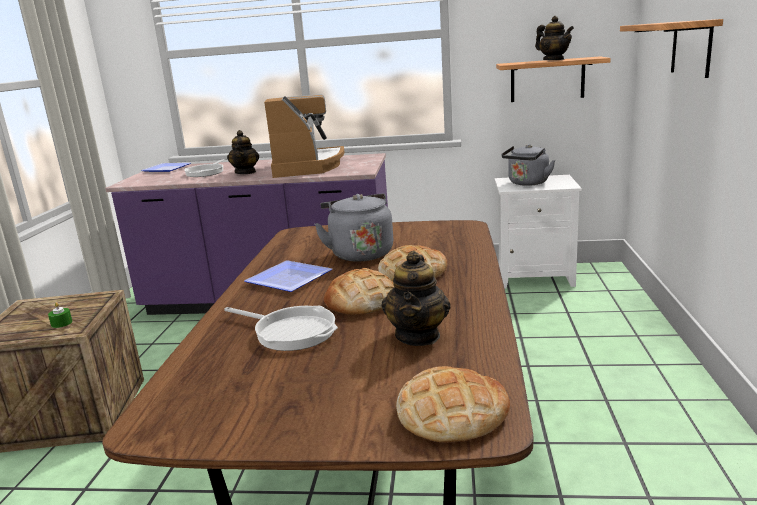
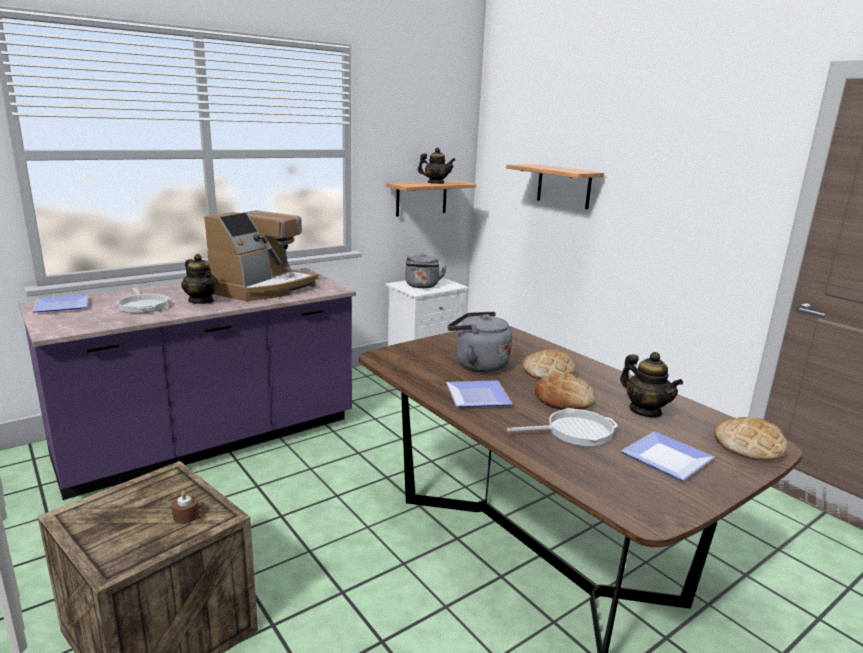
camera: 45 degrees left, 0 degrees up
green candle [48,302,72,328] -> brown candle [171,491,199,524]
coffee machine [264,94,344,178] -> coffee machine turned 75 degrees clockwise [204,210,318,301]
none -> plate [621,431,715,481]

